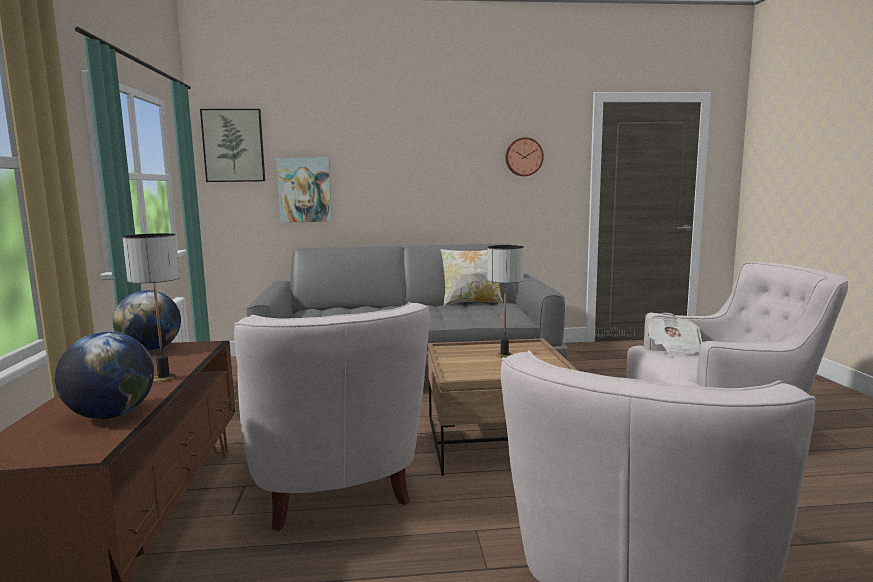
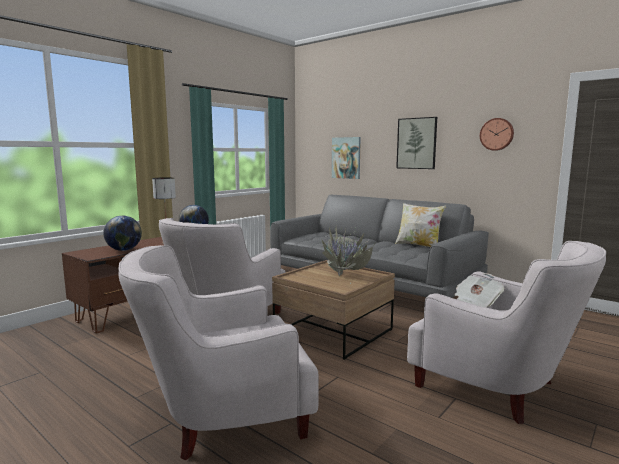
camera: 45 degrees right, 0 degrees up
picture [200,109,265,182] -> picture moved to [396,117,437,169]
table lamp [488,245,524,358] -> potted plant [321,221,373,284]

